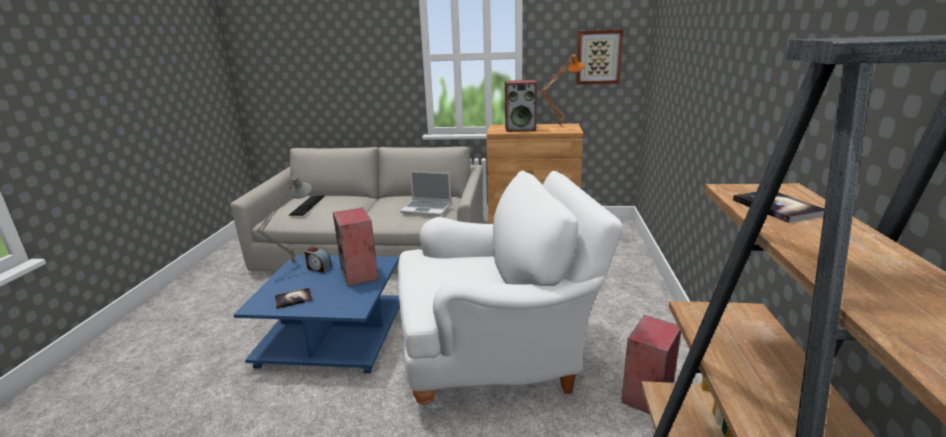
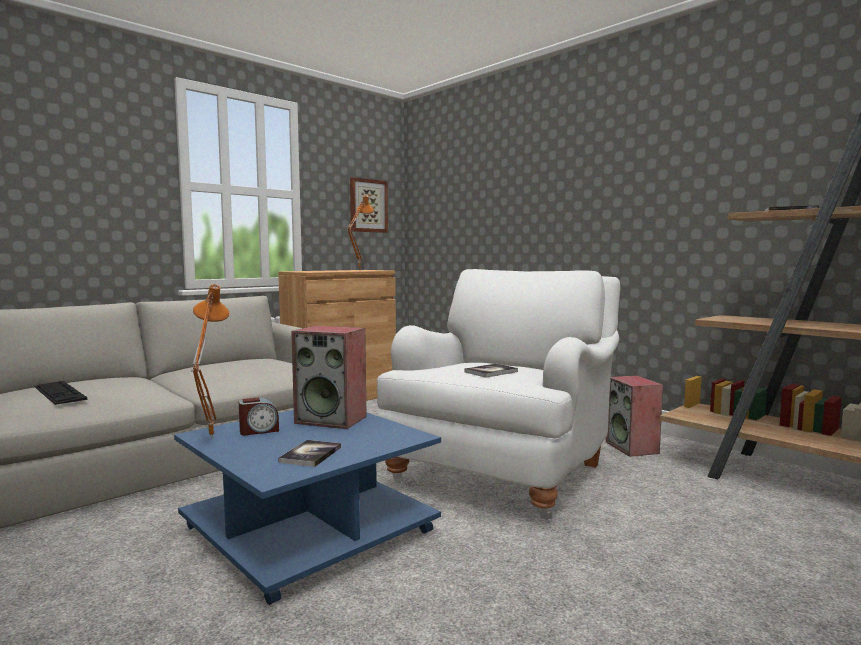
camera: 50 degrees left, 15 degrees down
grey table lamp [257,176,312,266] -> orange table lamp [191,284,229,439]
laptop [400,171,452,216] -> none
speaker [505,80,537,132] -> none
none -> book [465,364,518,378]

